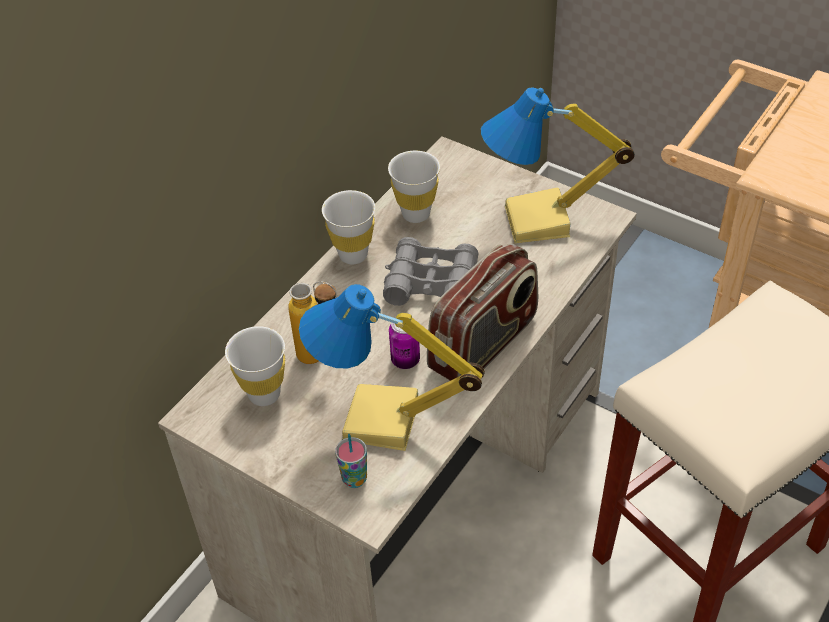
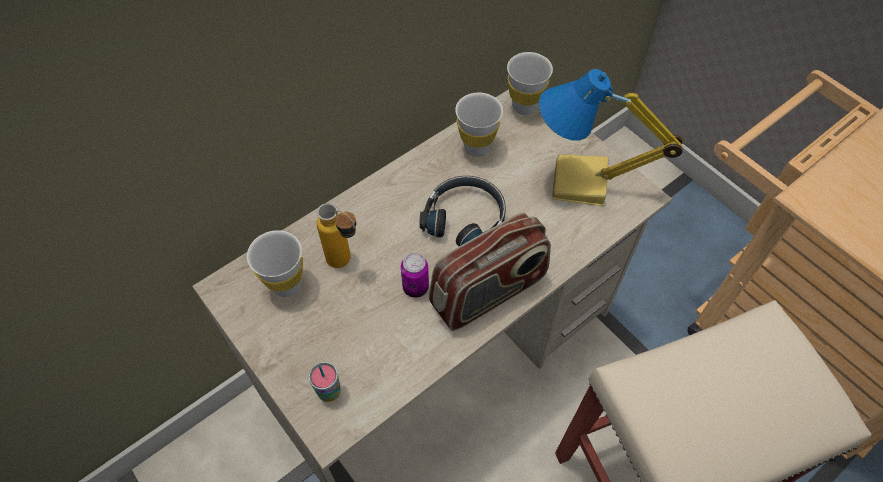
camera: 15 degrees right, 10 degrees up
table lamp [299,284,485,451] -> none
white cup [322,190,375,264] -> white cup moved to [507,52,553,115]
grey binoculars [383,237,479,306] -> black headphones [419,176,506,246]

